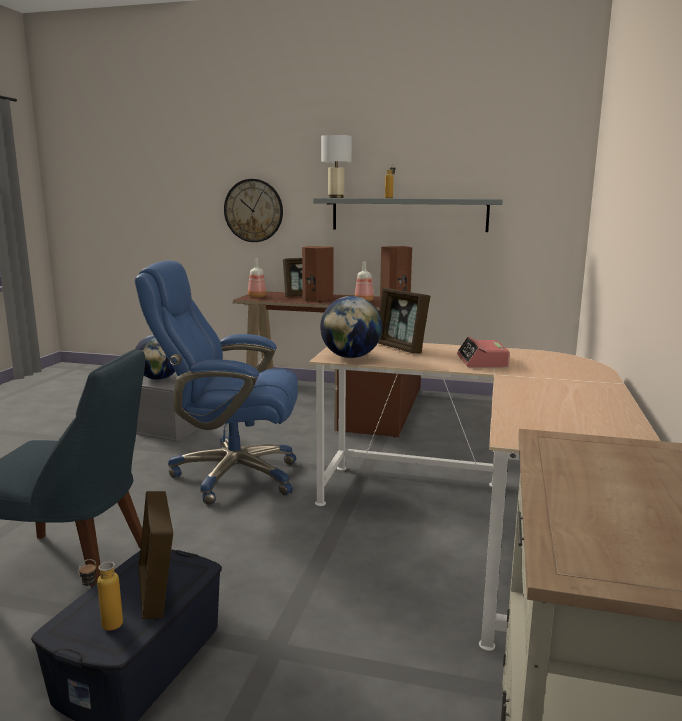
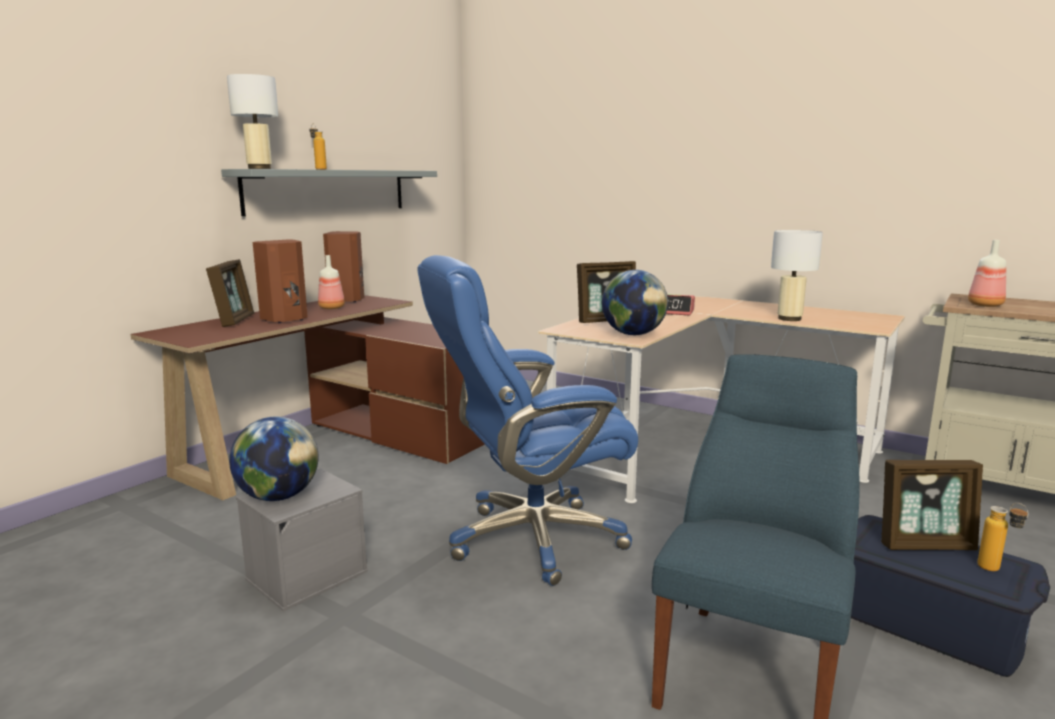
camera: 70 degrees left, 0 degrees up
blue office chair [135,260,298,505] -> blue office chair turned 45 degrees clockwise [417,255,638,586]
wall clock [224,179,283,242] -> none
bottle [248,259,266,298] -> bottle moved to [968,240,1006,307]
none -> white table lamp [771,230,823,321]

